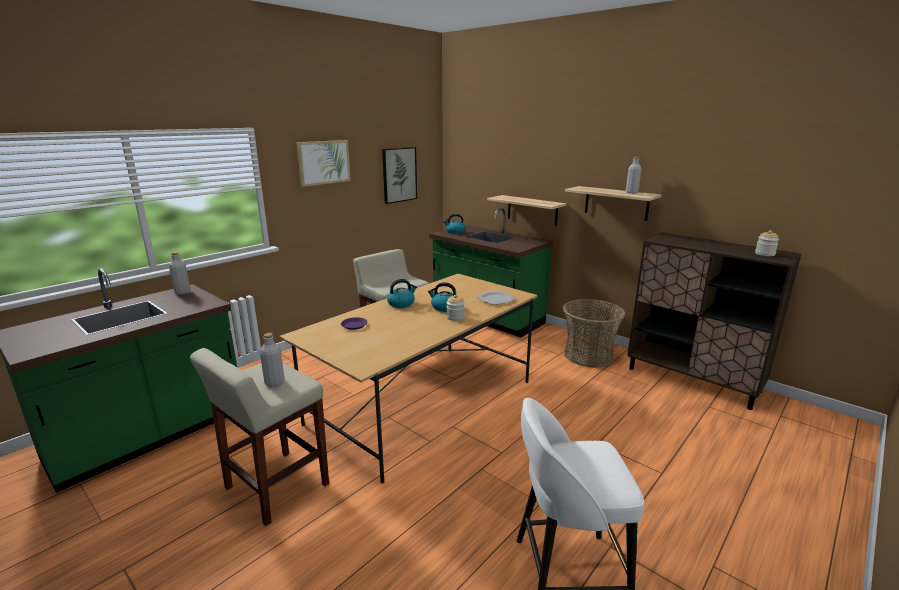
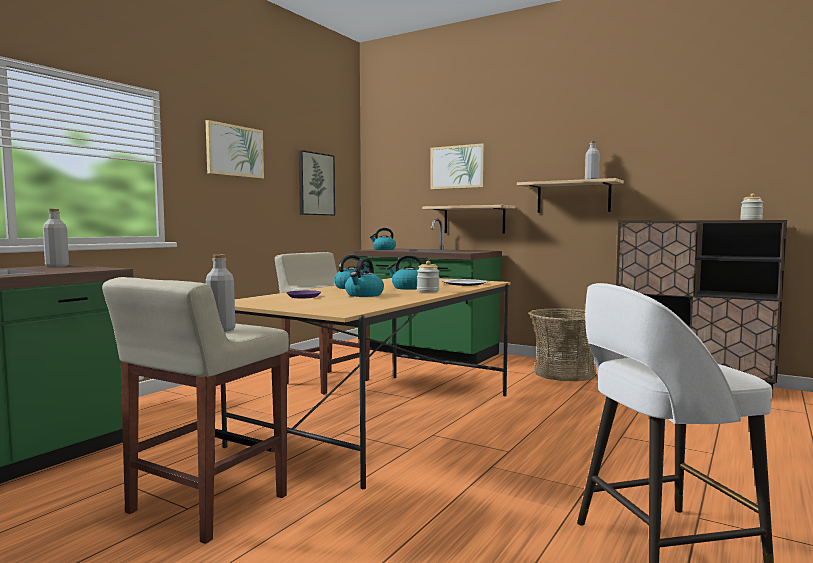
camera: 10 degrees left, 15 degrees down
none -> kettle [345,258,384,297]
none -> picture [430,143,485,189]

